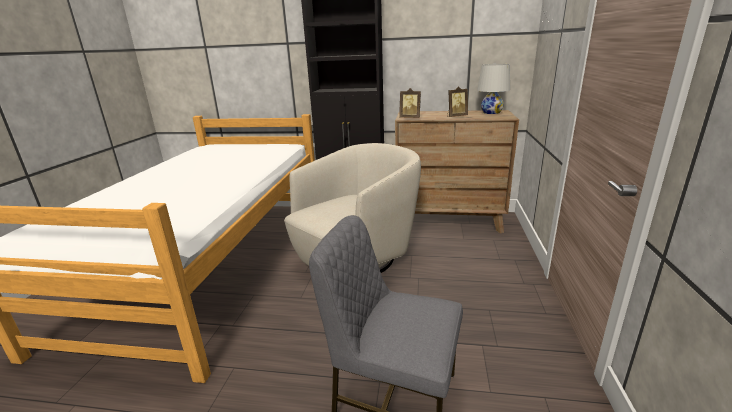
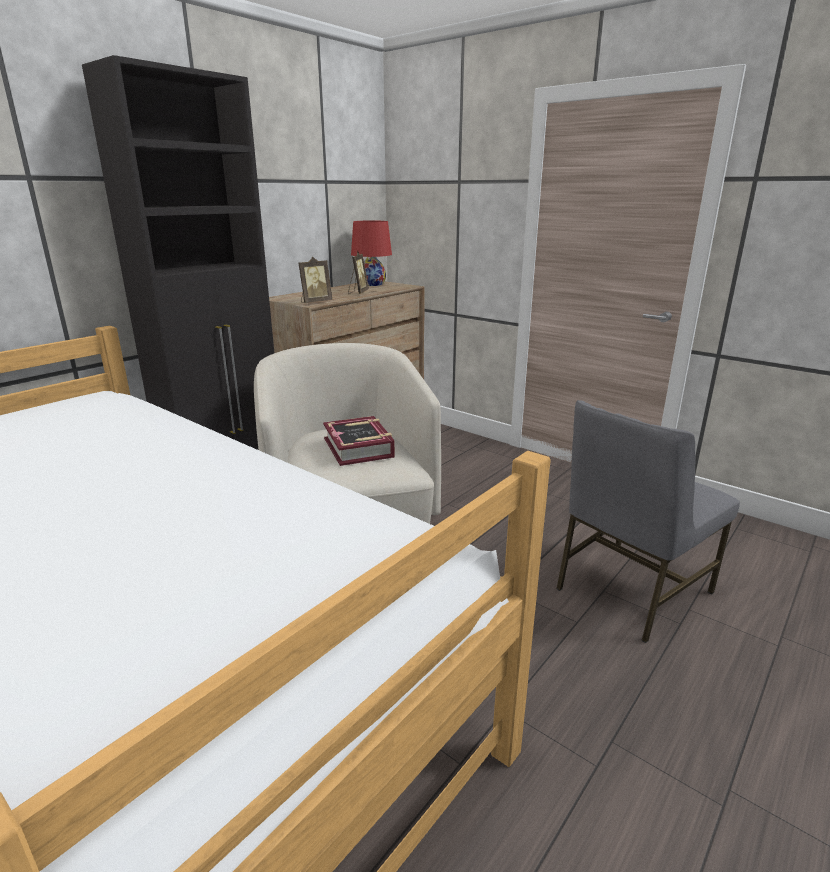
camera: 60 degrees left, 0 degrees up
white table lamp [477,64,510,114] -> red table lamp [351,221,392,286]
none -> book [323,416,395,466]

